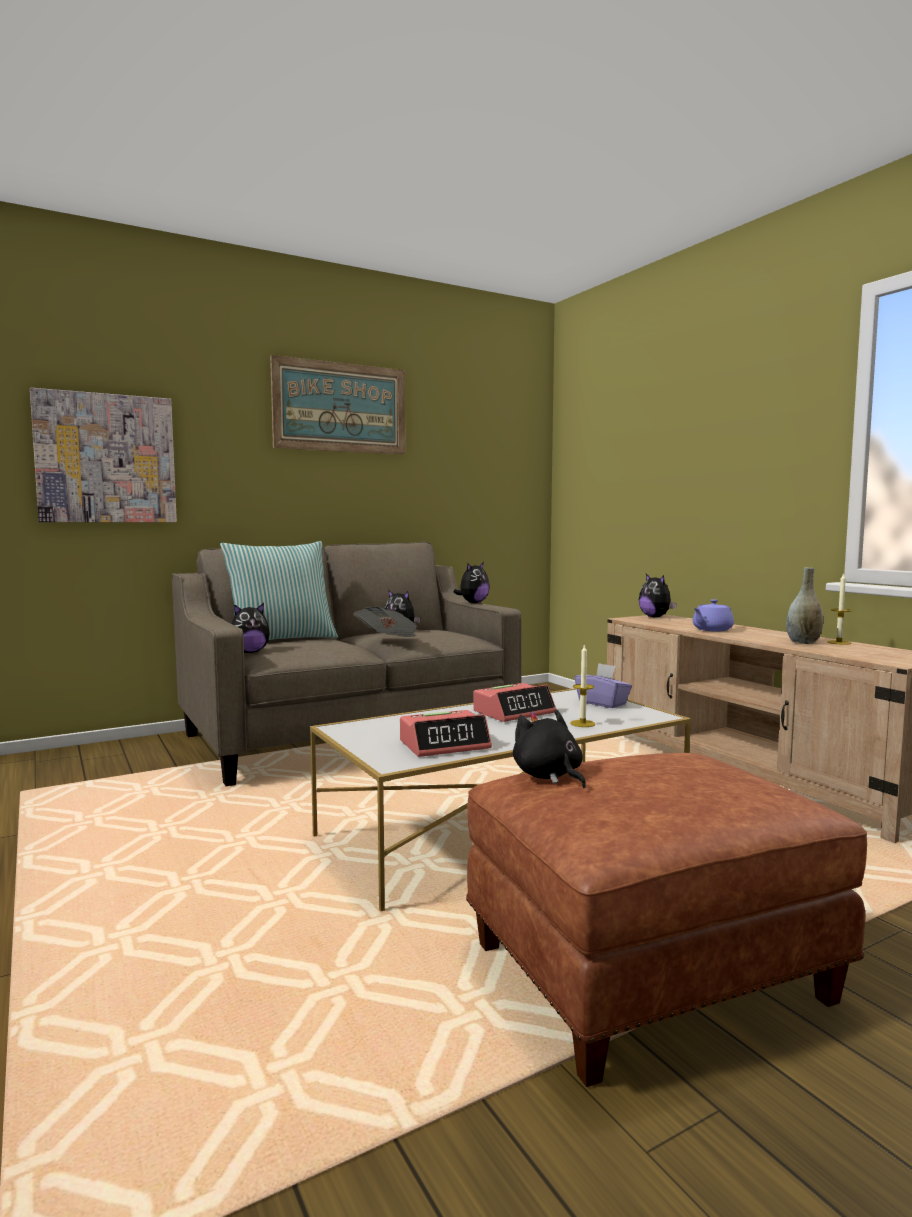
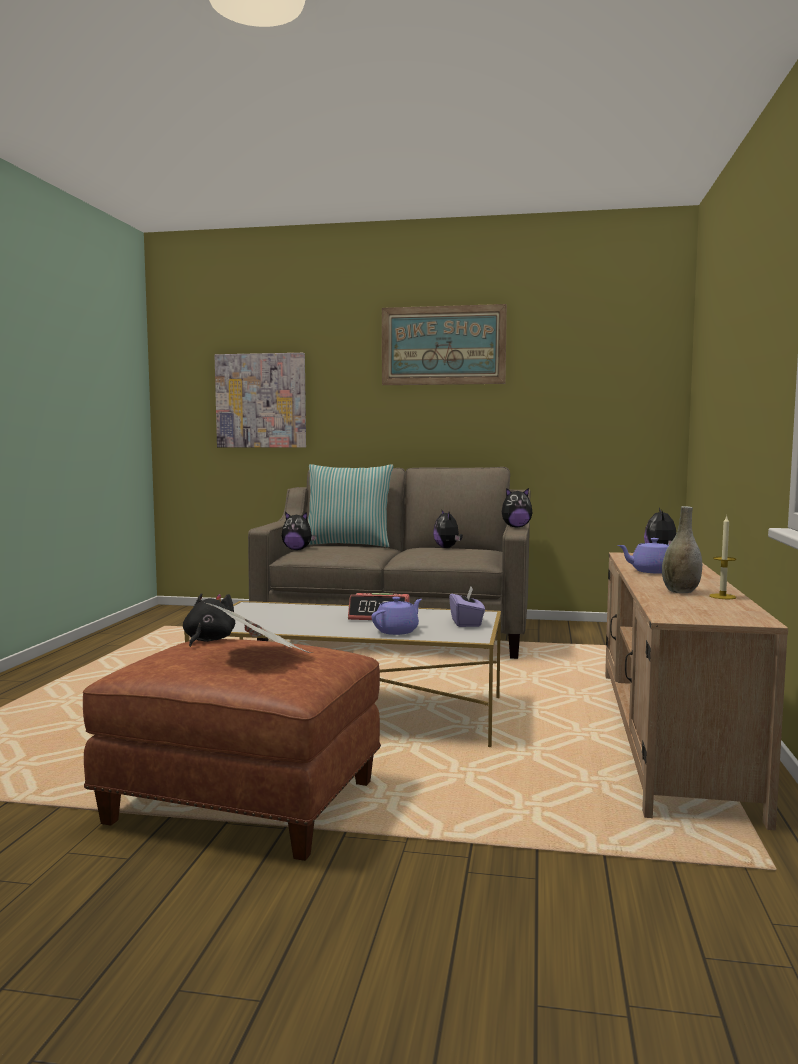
camera: 40 degrees right, 0 degrees up
newspaper [353,607,418,637] -> newspaper moved to [207,603,311,653]
alarm clock [400,710,492,757] -> none
candle [570,644,595,727] -> purple teapot [372,597,422,635]

